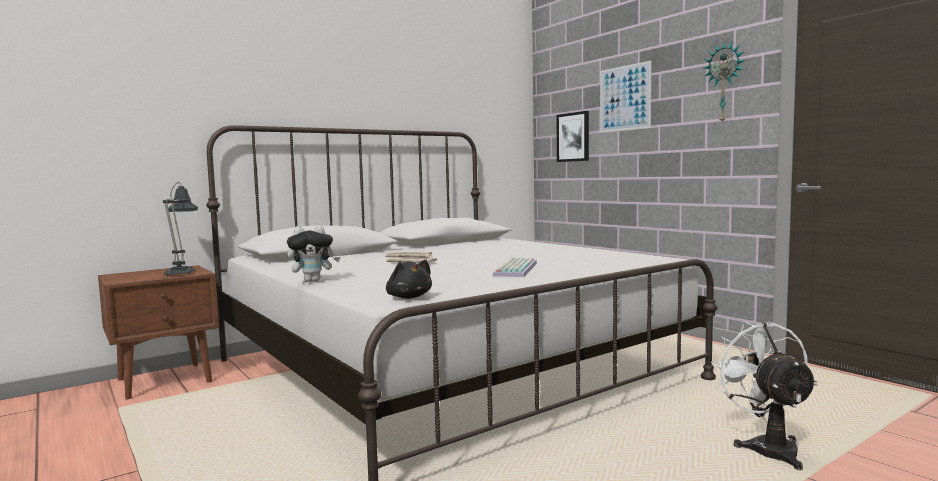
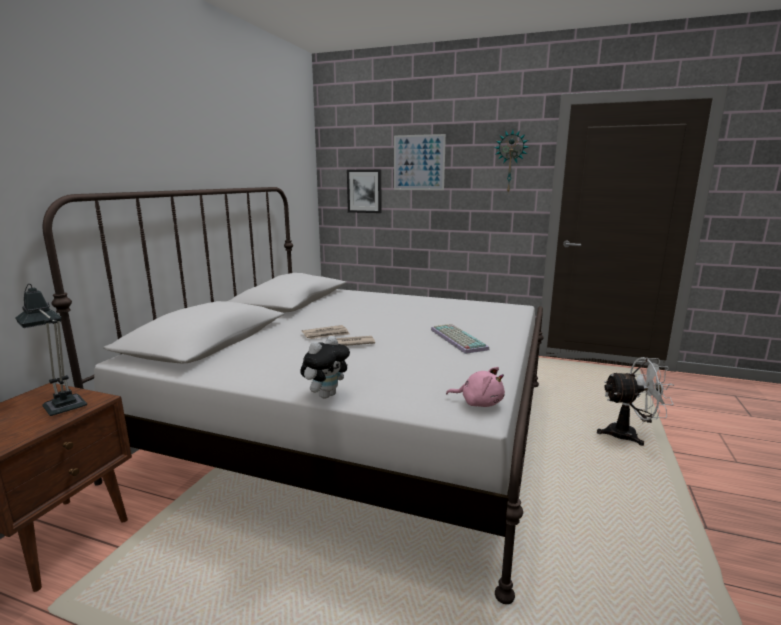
camera: 35 degrees left, 10 degrees up
black plush toy [386,260,432,299] -> pink plush toy [446,367,505,407]
white fan [711,321,818,470] -> white fan turned 135 degrees clockwise [597,357,674,446]

